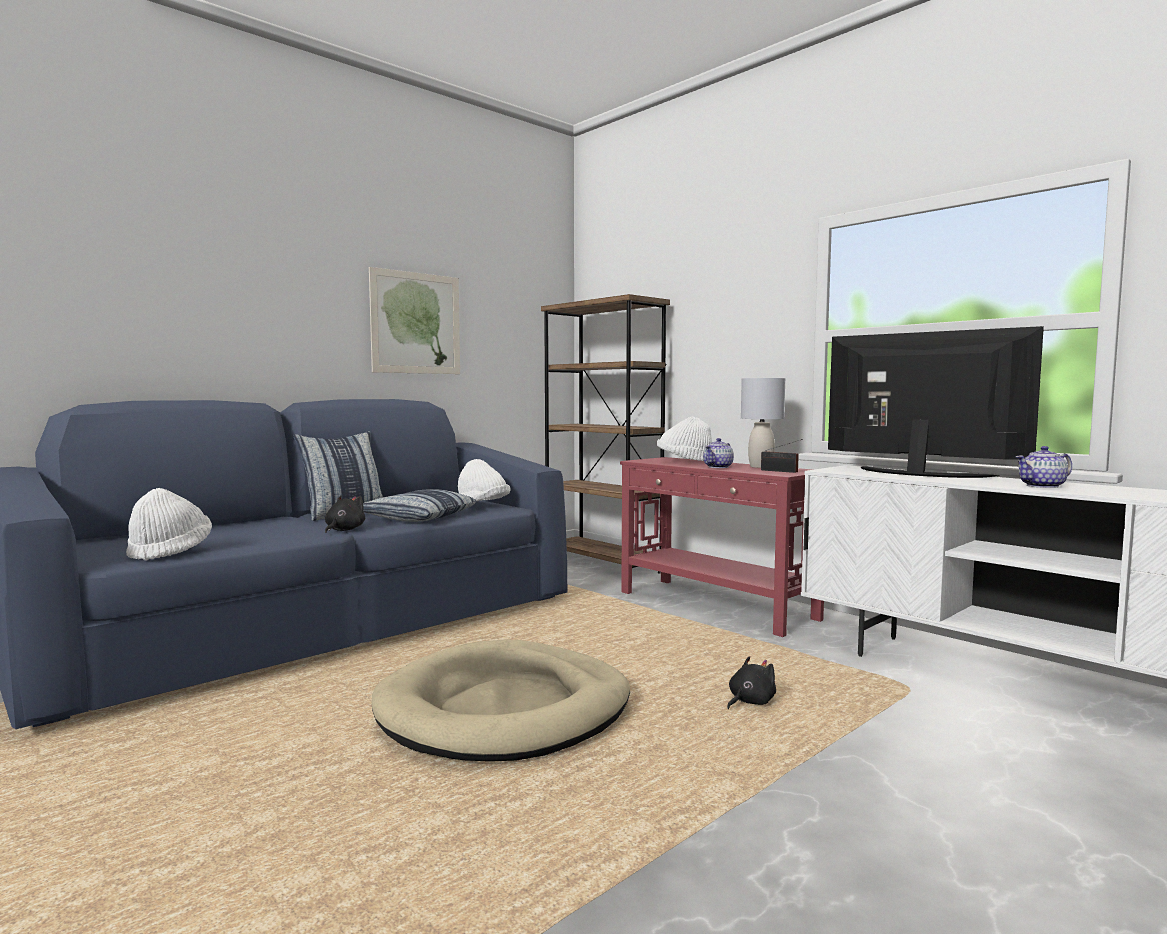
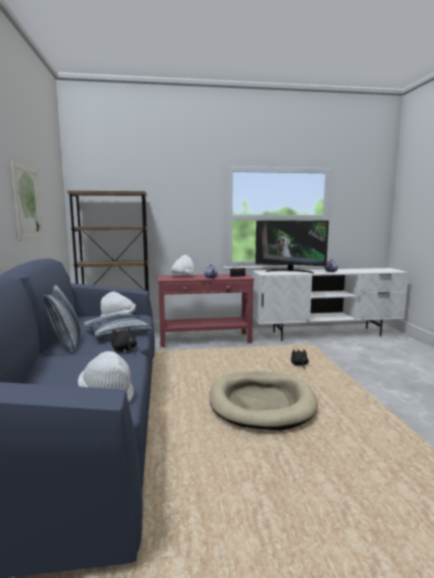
camera: 55 degrees left, 5 degrees up
grey table lamp [741,378,785,468] -> none
television [828,326,1044,478] -> television turned 150 degrees counterclockwise [255,220,329,274]

